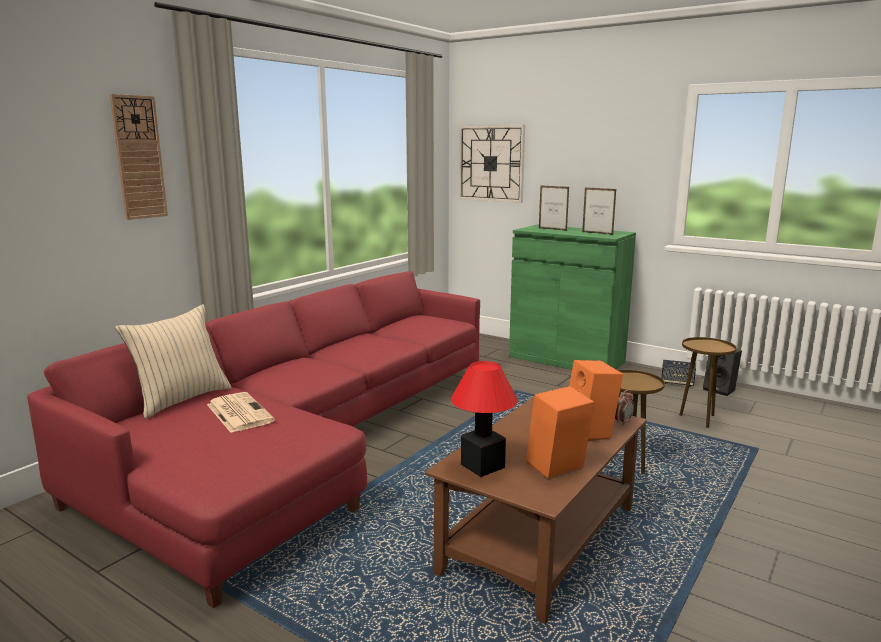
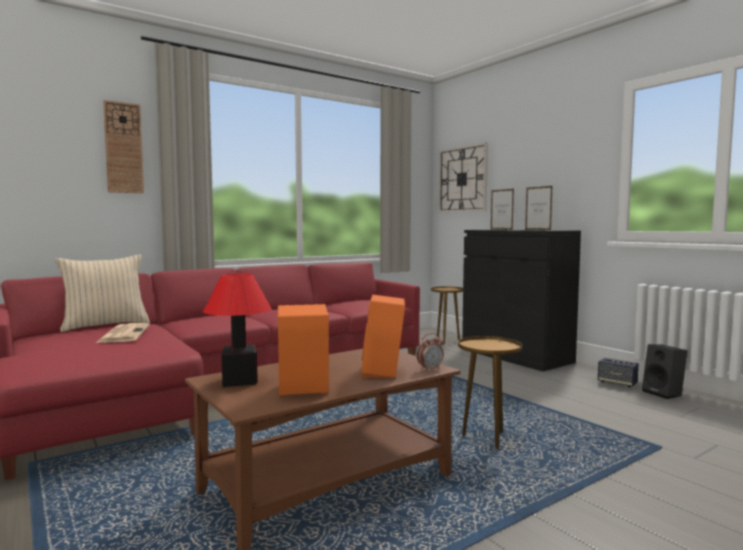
camera: 20 degrees right, 10 degrees down
green cabinet [509,225,636,370] -> black cabinet [462,230,581,371]
brown side table [680,337,736,428] -> brown side table moved to [431,286,463,344]

